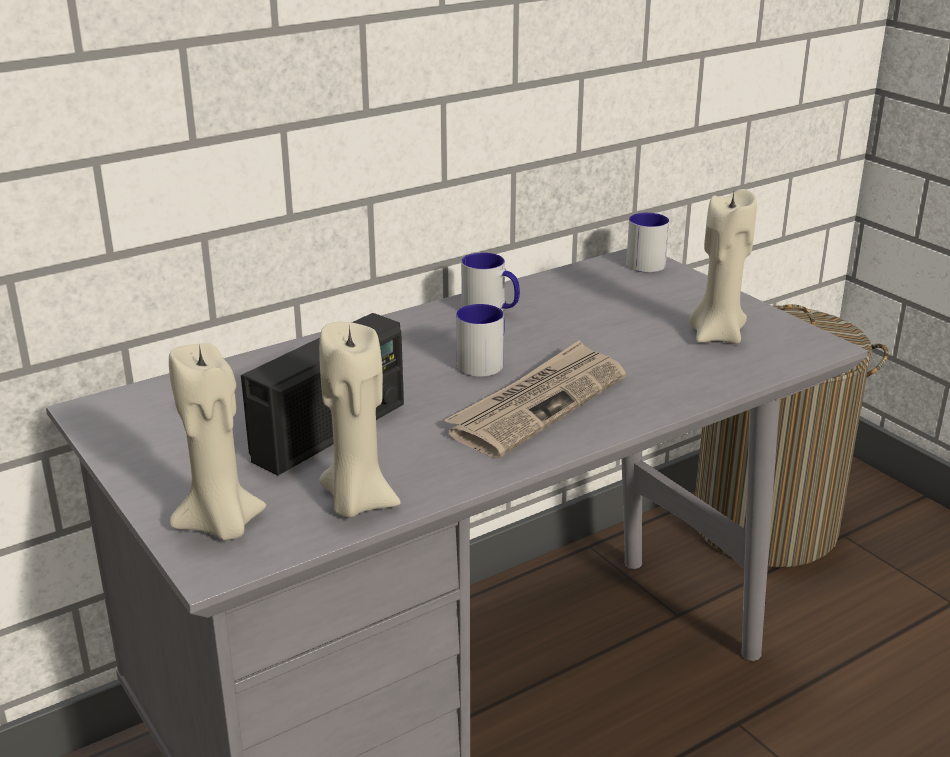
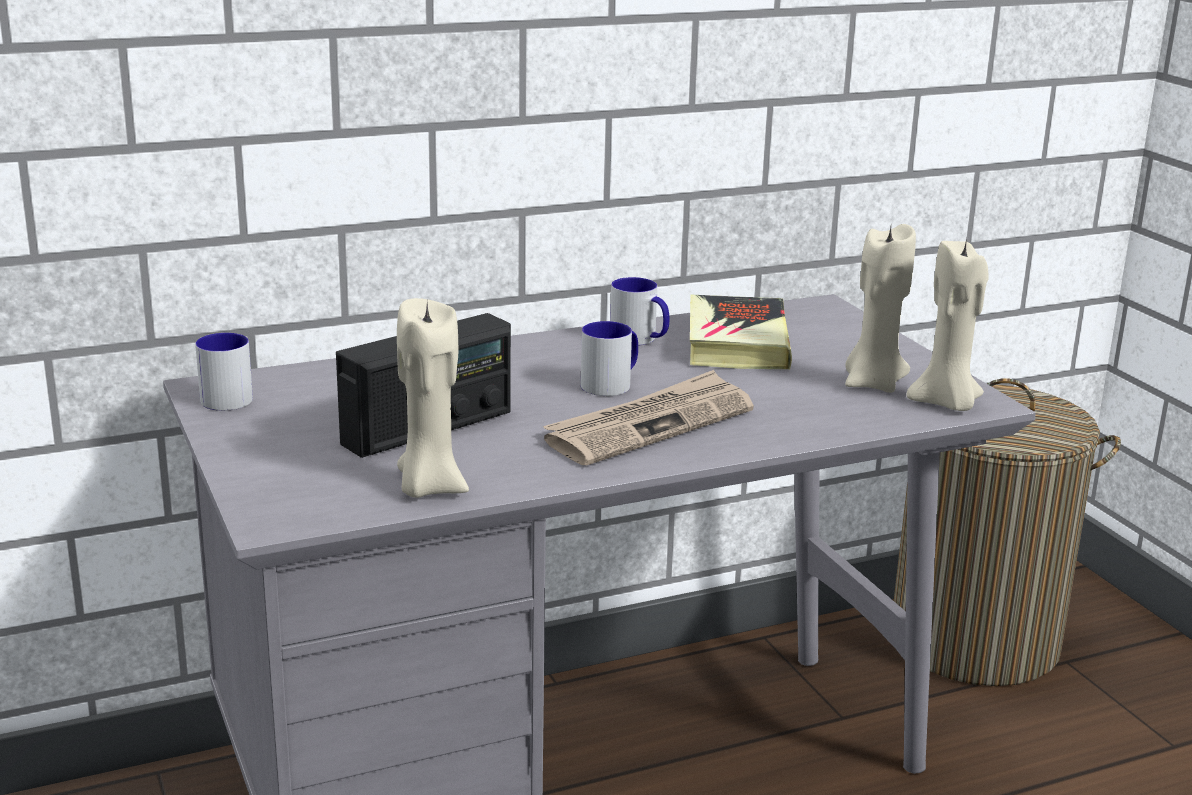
camera: 10 degrees right, 5 degrees down
beige candle [169,343,266,540] -> beige candle moved to [906,238,988,411]
mug [626,213,669,273] -> mug moved to [195,333,253,411]
none -> book [690,294,792,369]

